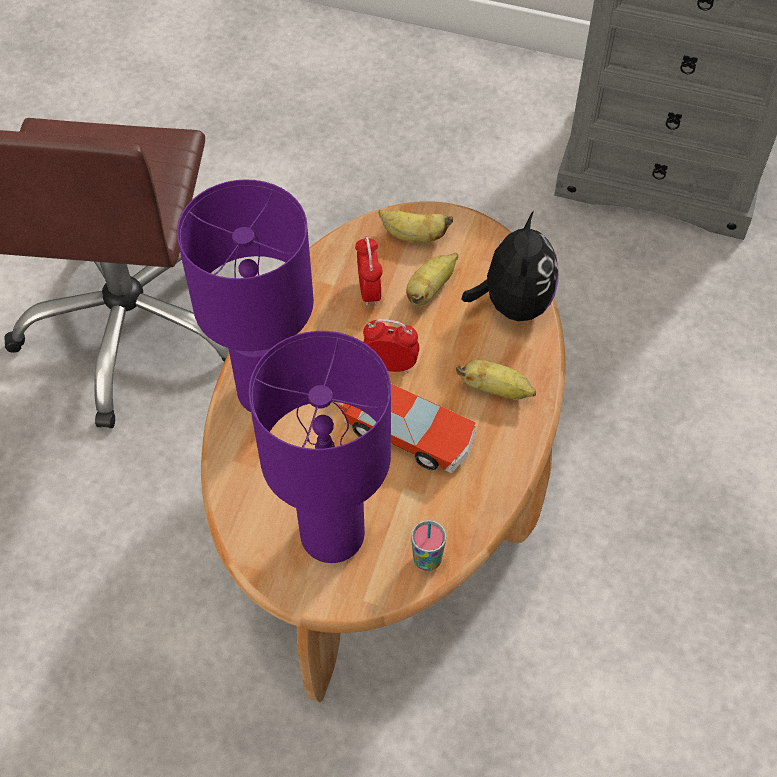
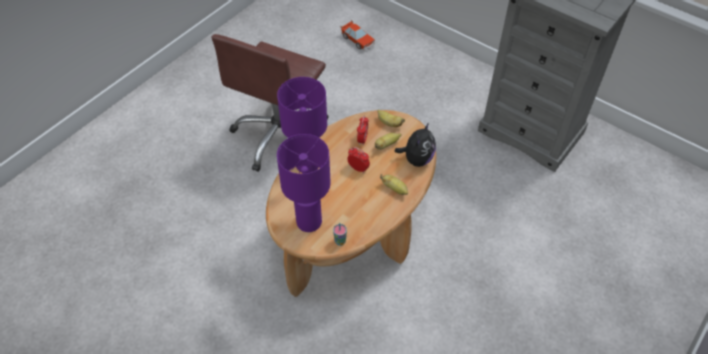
camera: 20 degrees right, 5 degrees down
toy car [339,384,476,473] -> toy car moved to [340,20,375,50]

